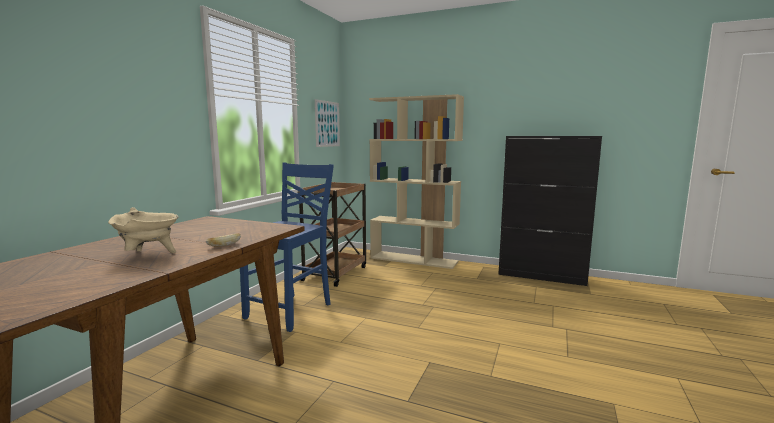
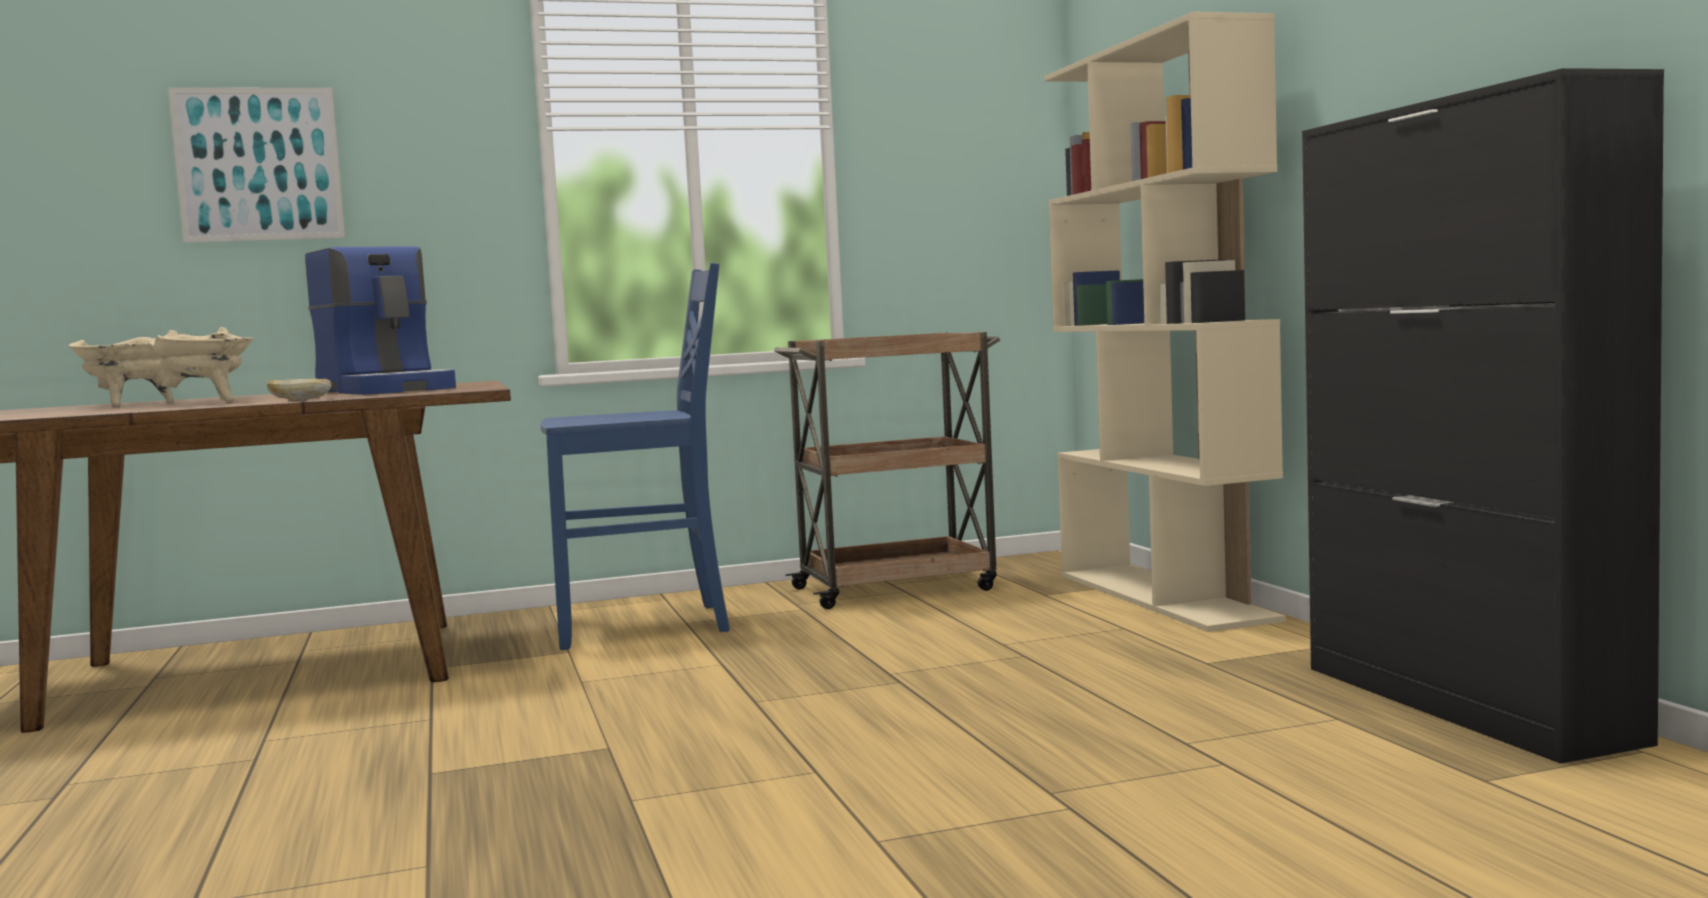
camera: 50 degrees right, 5 degrees down
picture [315,99,340,147] -> picture moved to [168,87,345,243]
none -> beige cooking pot [68,330,178,407]
none -> coffee machine [305,246,456,395]

